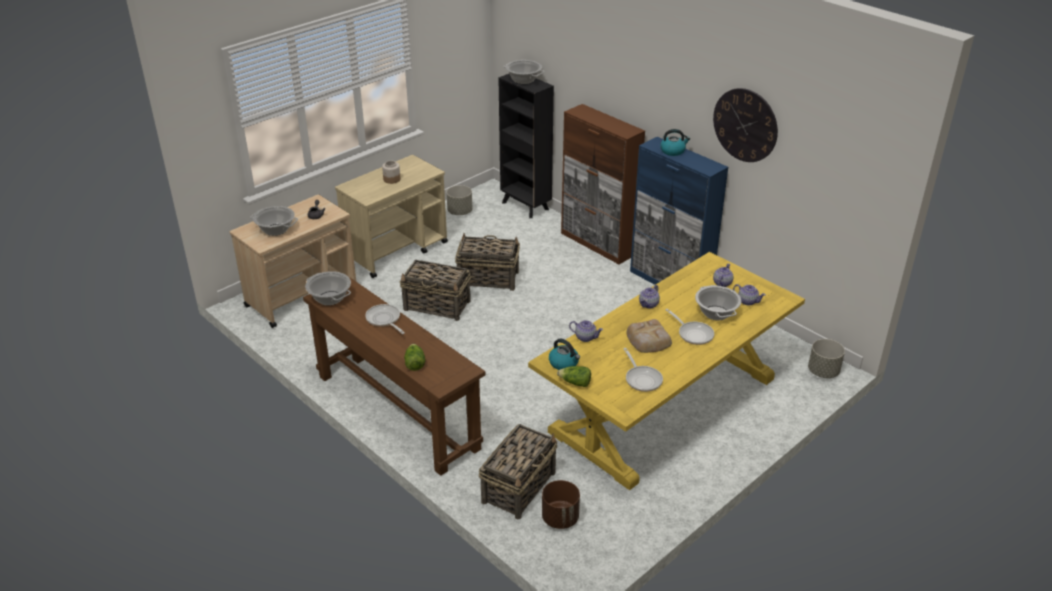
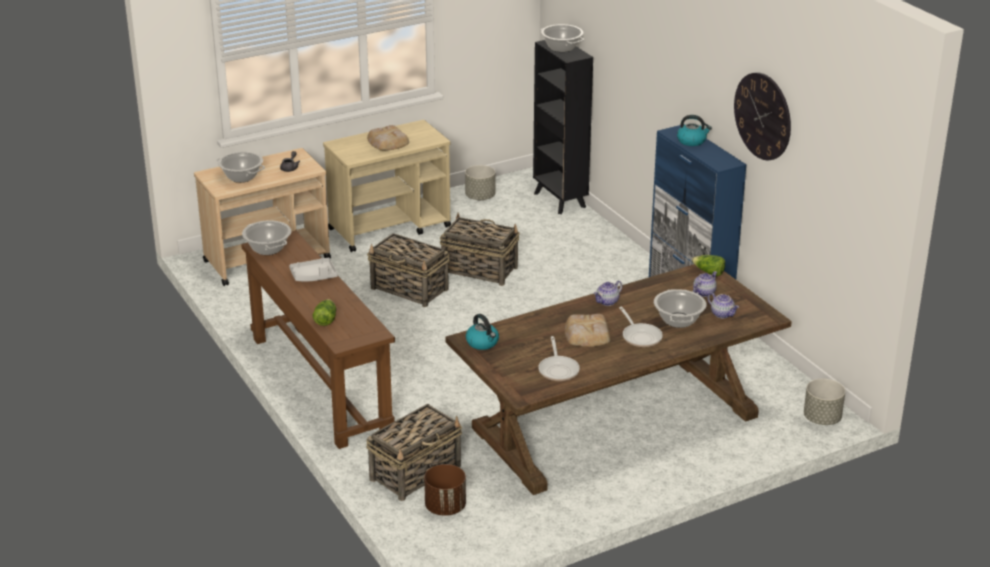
camera: 15 degrees right, 5 degrees down
frying pan [365,304,405,334] -> grey tray [289,258,338,281]
jar [382,161,401,184] -> bread [367,125,409,151]
yellow dining table [528,252,805,490] -> brown dining table [445,264,792,495]
lettuce [557,366,591,387] -> lettuce moved to [692,255,725,276]
brown cabinet [561,104,645,264] -> none
teapot [569,320,603,342] -> none

